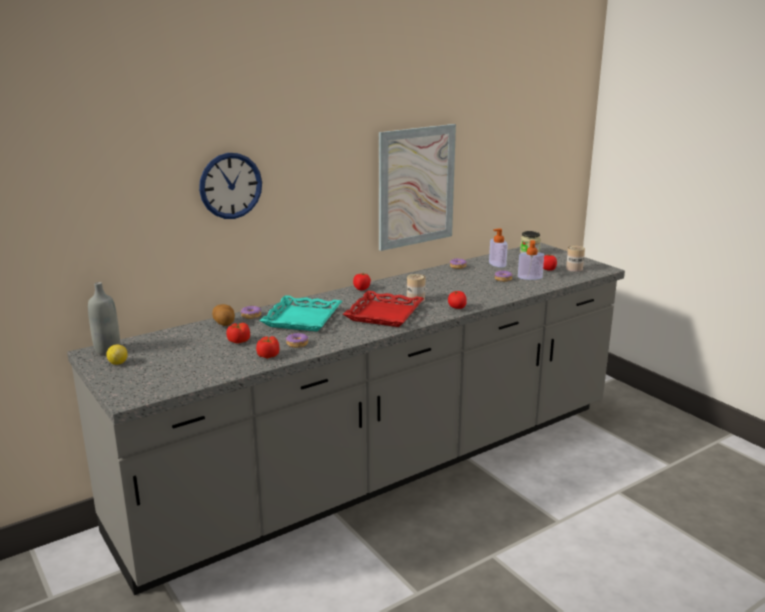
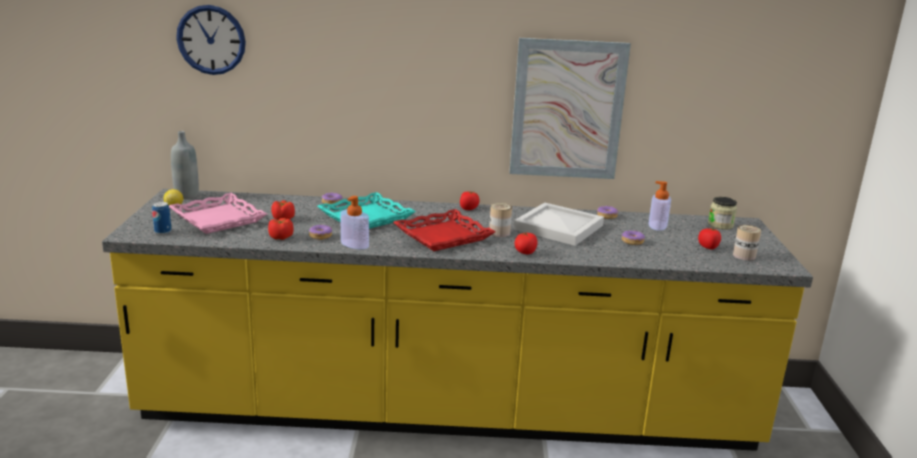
camera: 35 degrees right, 0 degrees up
grey counter [67,242,625,595] -> yellow counter [102,189,813,451]
wall clock [199,153,262,219] -> wall clock moved to [176,5,246,75]
potato [212,304,235,326] -> none
soap dispenser [518,240,544,280] -> soap dispenser moved to [340,196,369,249]
none -> can [152,202,172,234]
none -> pink tray [169,193,267,234]
none -> white tray [513,202,604,246]

